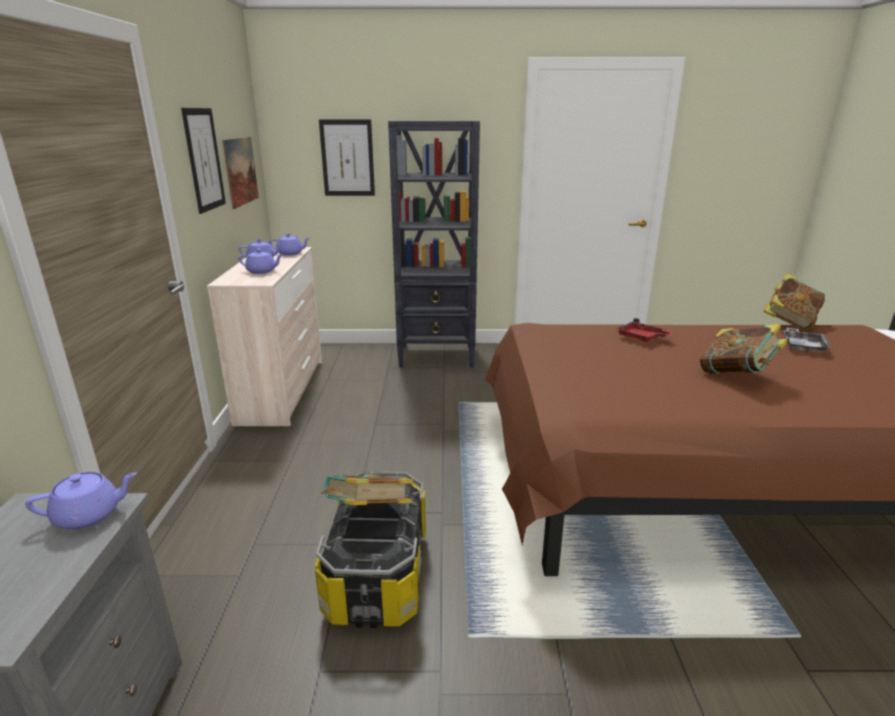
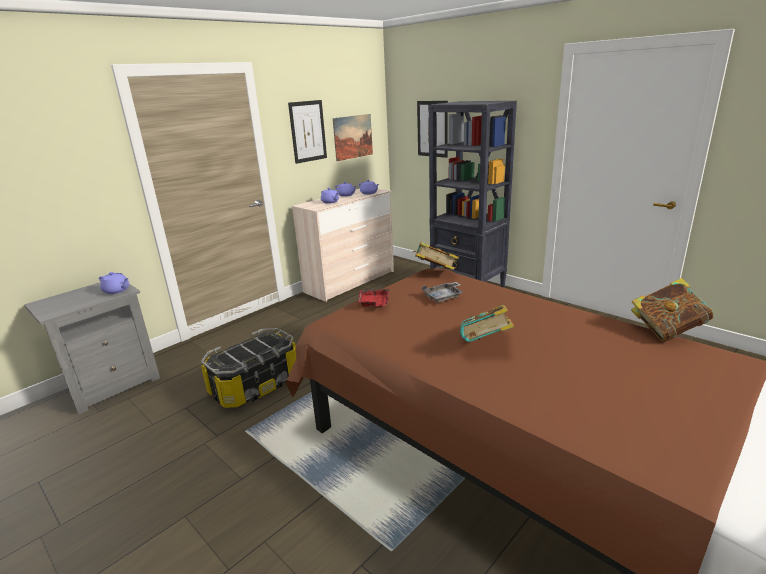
camera: 45 degrees right, 0 degrees up
book [321,474,413,506] -> book moved to [412,242,459,270]
red tray [615,318,674,342] -> red tray moved to [358,287,389,307]
grey tray [783,327,831,353] -> grey tray moved to [422,282,463,302]

